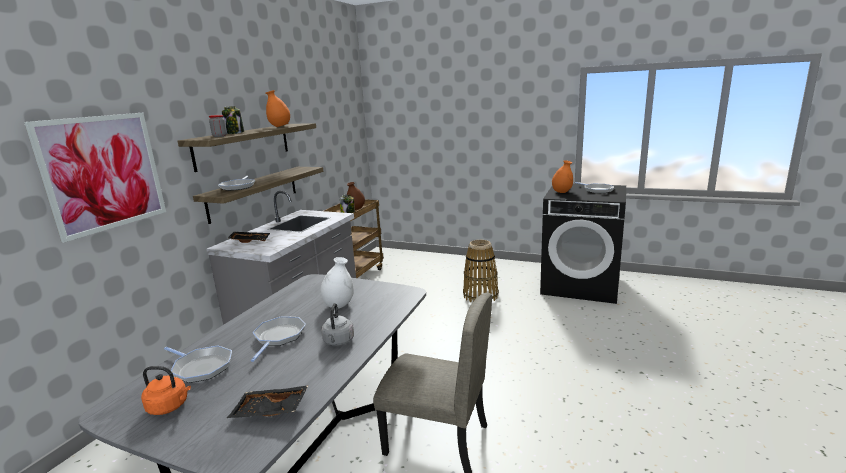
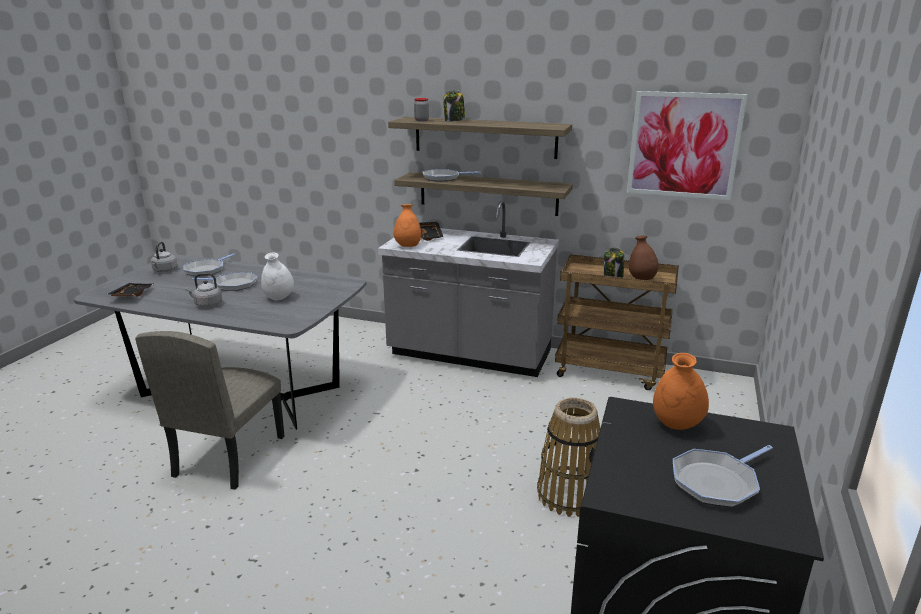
camera: 85 degrees right, 5 degrees up
picture [24,113,166,243] -> picture moved to [627,91,748,200]
orange kettle [141,366,191,415] -> grey kettle [151,242,177,272]
orange vase [266,90,290,127] -> orange vase moved to [394,204,421,247]

